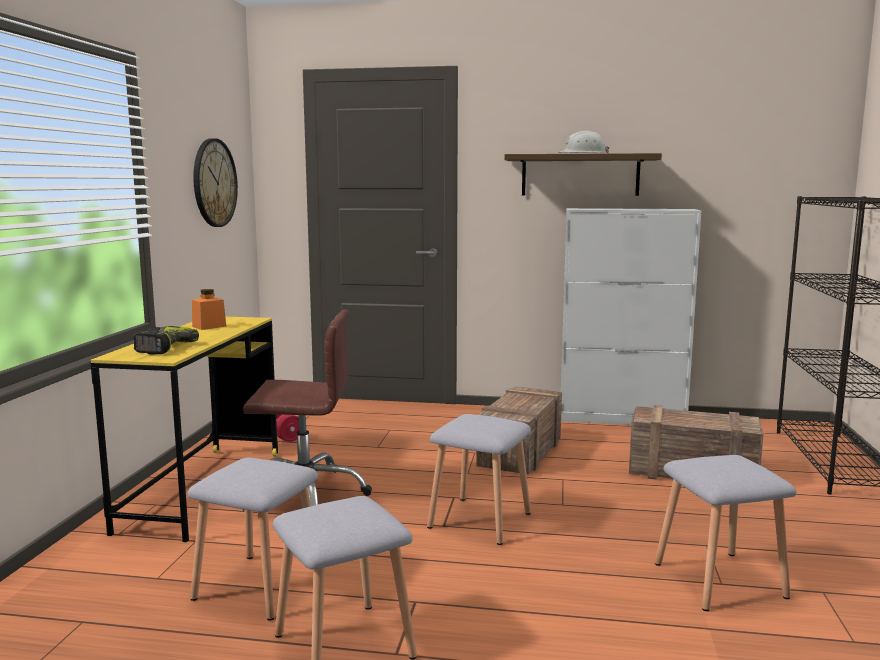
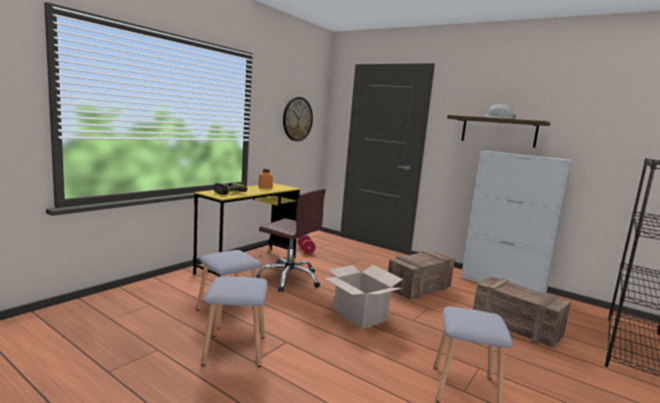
camera: 25 degrees right, 0 degrees up
grey stool [427,414,531,545] -> cardboard box [325,265,403,329]

